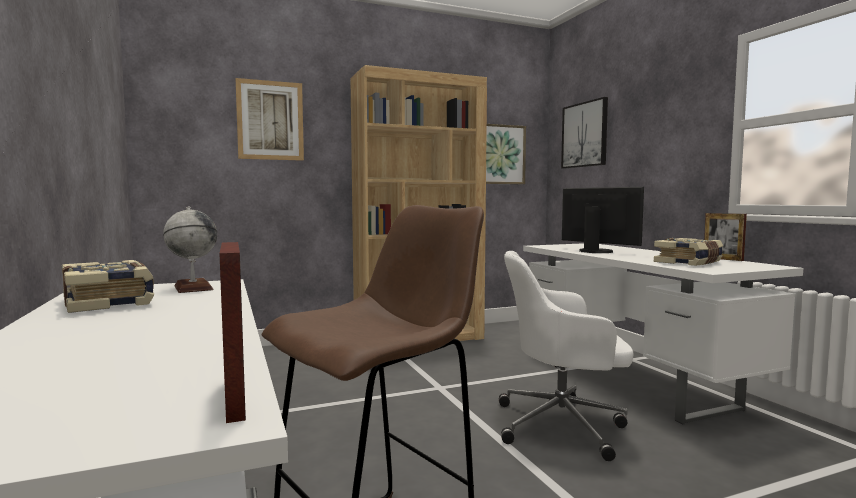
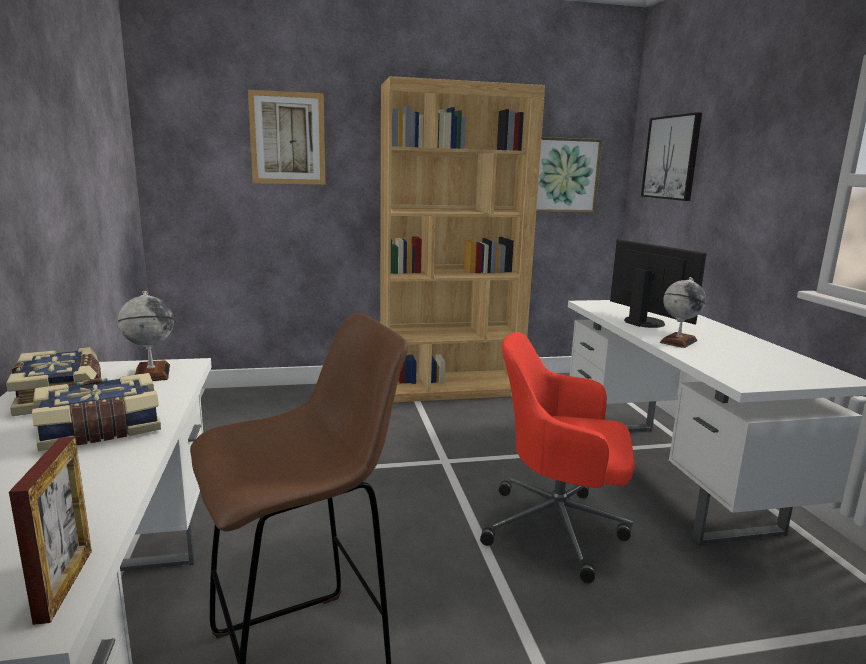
camera: 10 degrees right, 10 degrees up
white office chair [499,251,633,461] -> red office chair [480,332,635,583]
book [654,238,723,266] -> book moved to [32,373,161,451]
picture frame [704,213,747,261] -> none
none -> globe [660,277,706,348]

